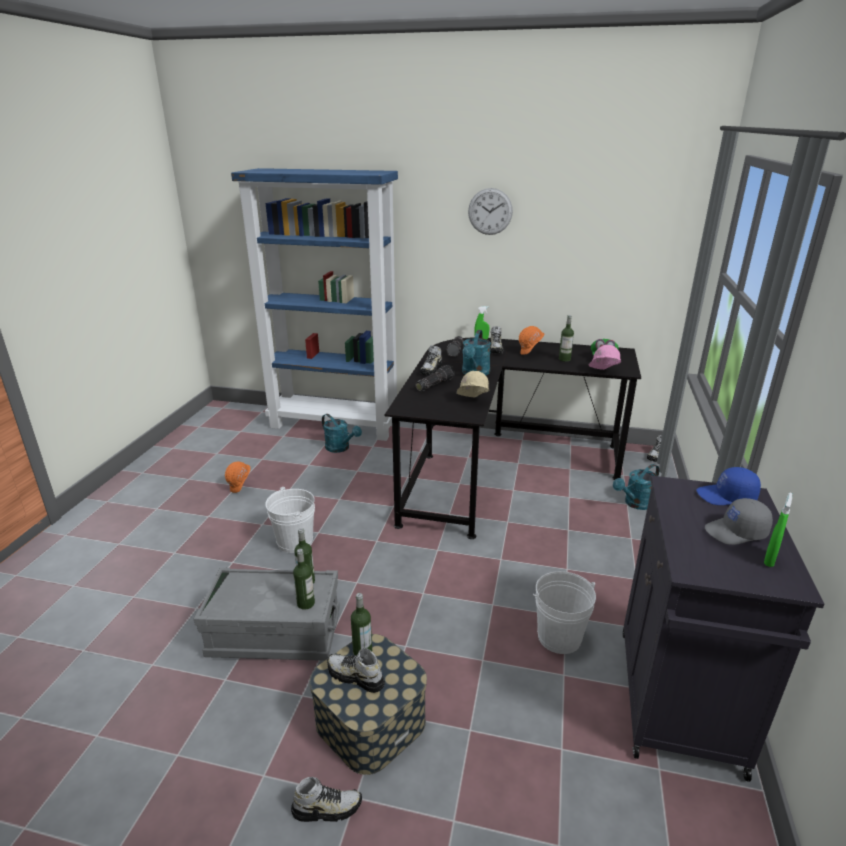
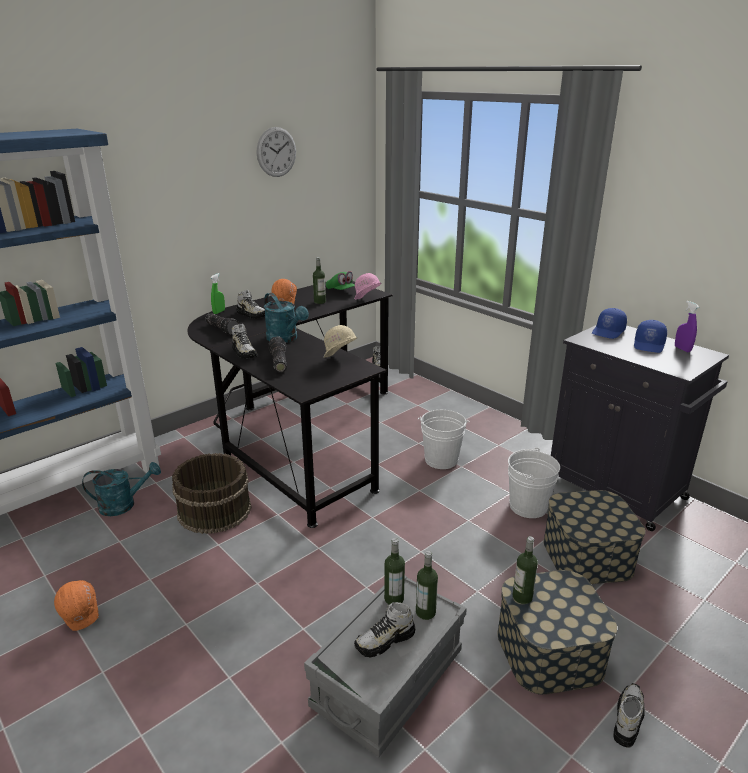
camera: 55 degrees left, 0 degrees up
white bucket [265,487,315,553] -> white bucket moved to [418,410,470,469]
shoe [327,648,385,693] -> shoe moved to [354,602,415,658]
wall clock [468,188,513,235] -> wall clock moved to [257,127,296,177]
turquoise watering can [613,464,659,510] -> none
grey cap [705,498,773,545] -> blue cap [634,320,667,353]
green spray bottle [764,493,792,567] -> purple spray bottle [675,301,699,352]
none -> brown bucket [172,453,252,534]
none -> storage box [544,490,646,584]

